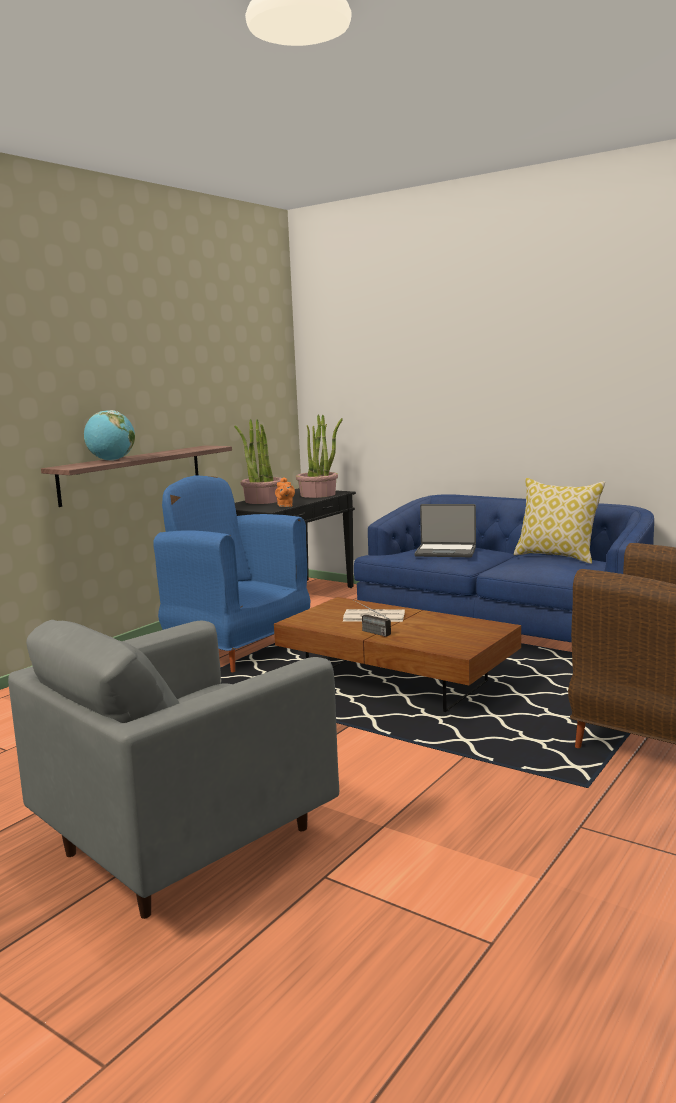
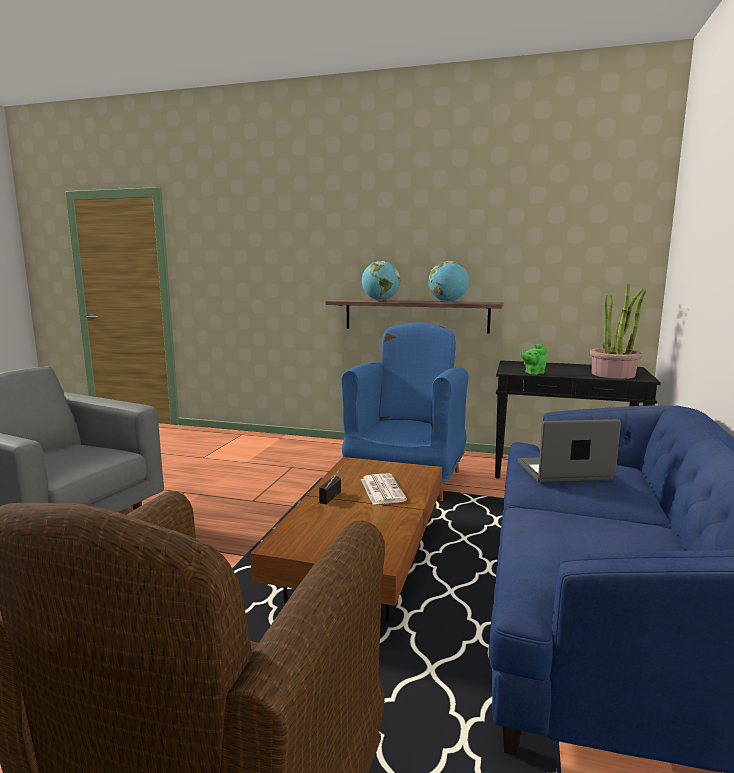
camera: 70 degrees right, 0 degrees up
potted plant [234,419,281,504] -> none
orange teapot [275,477,295,507] -> green teapot [521,344,547,375]
laptop [415,504,476,557] -> laptop turned 90 degrees clockwise [518,419,621,482]
pillow [514,478,605,564] -> none
none -> globe [429,261,469,302]

